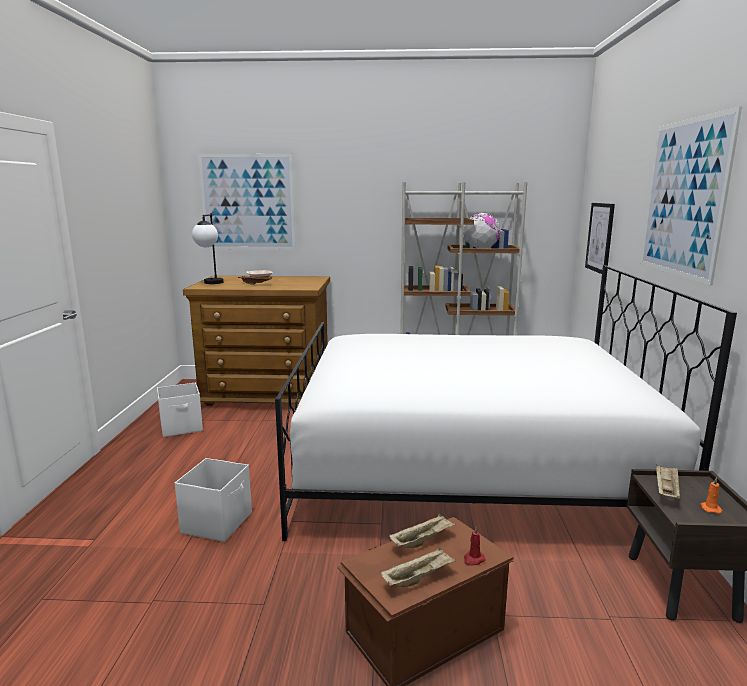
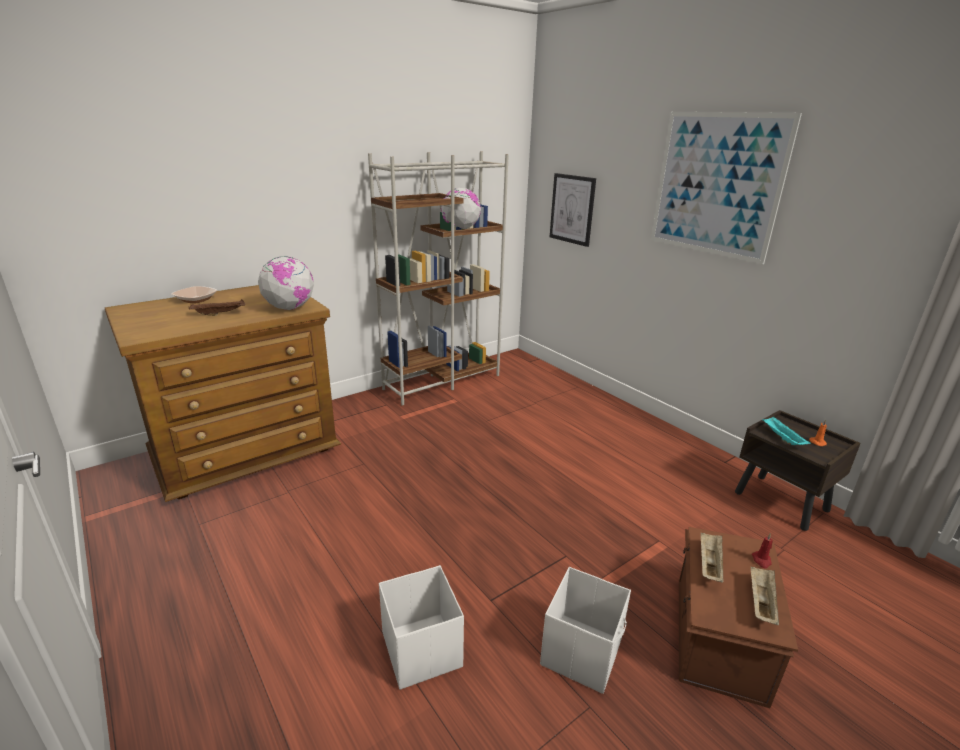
camera: 40 degrees left, 10 degrees up
white storage box [157,383,203,437] -> white storage box moved to [540,567,631,694]
table lamp [192,213,224,284] -> none
picture [198,154,296,250] -> none
white bed [275,265,737,541] -> none
beige tray [656,465,680,499] -> turquoise tray [762,417,810,445]
none -> globe [258,256,314,310]

